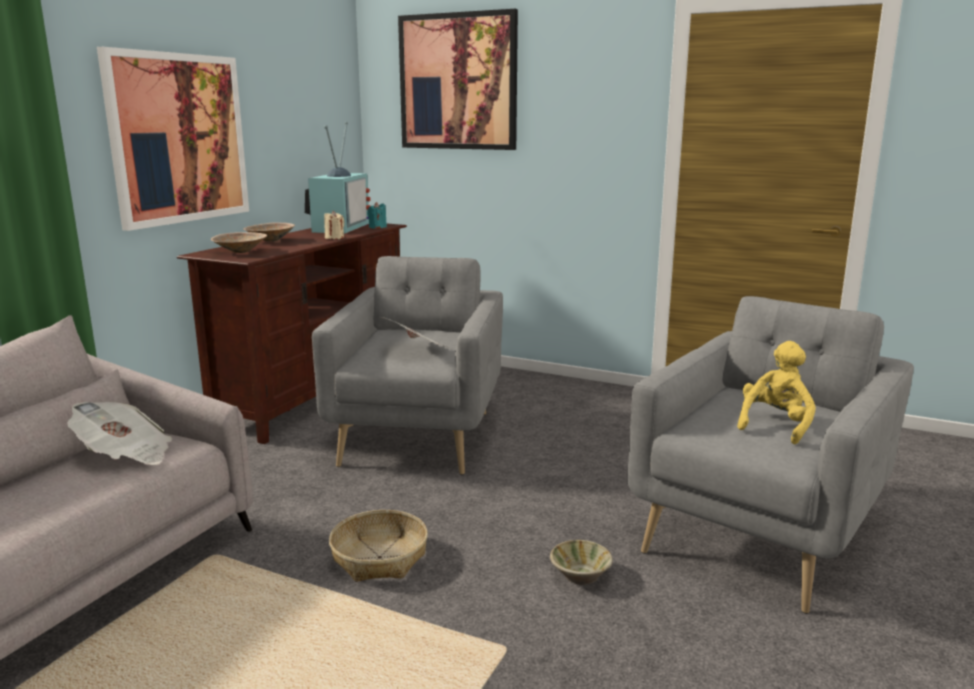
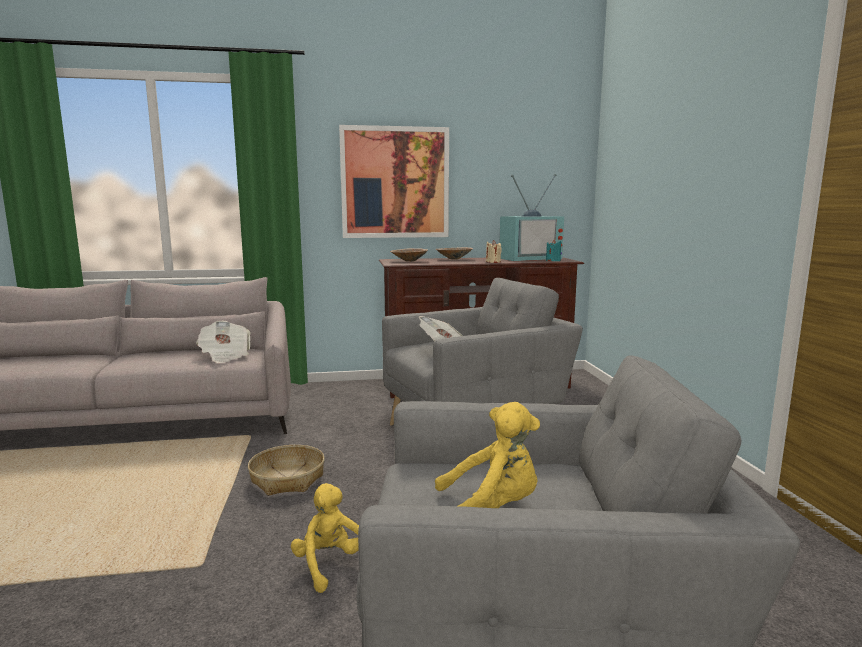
camera: 55 degrees right, 5 degrees down
picture [398,9,518,150] -> none
beige bowl [550,540,613,585] -> yellow plush toy [291,483,359,593]

